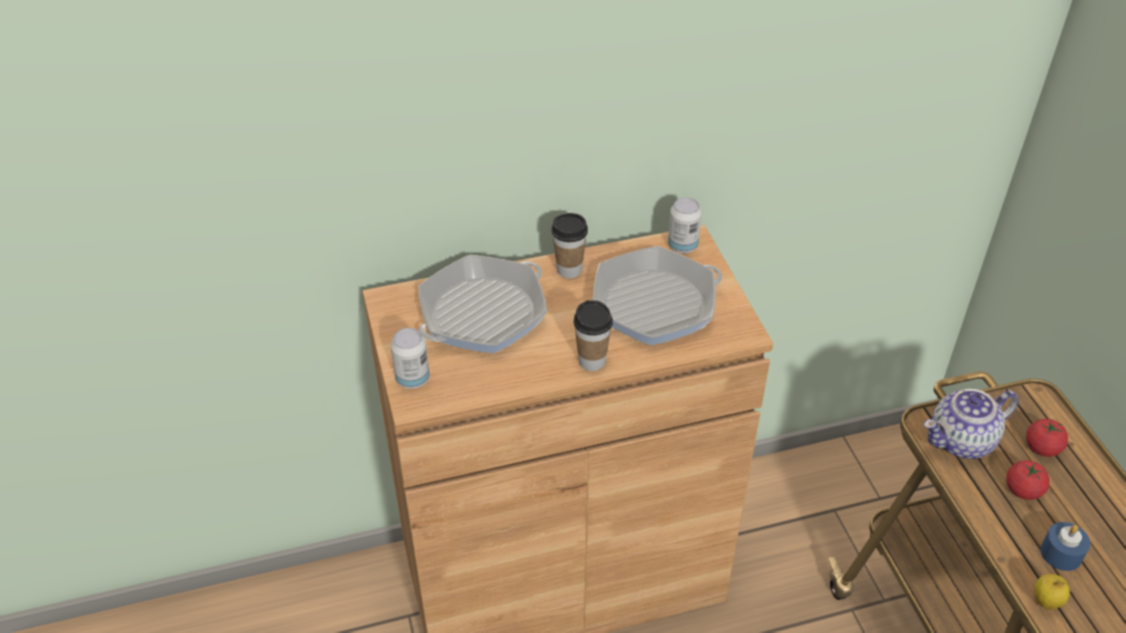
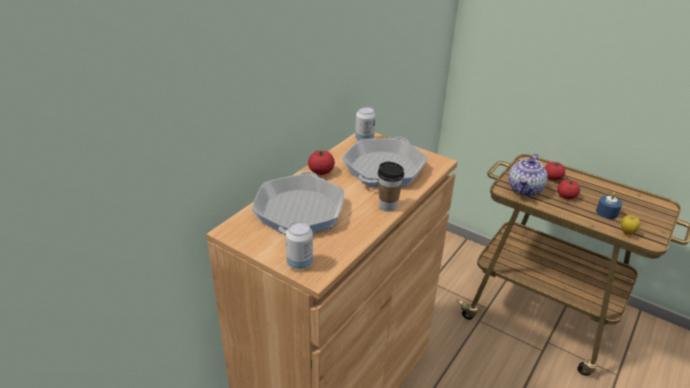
camera: 40 degrees left, 10 degrees down
cup [551,213,588,278] -> tomato [308,150,335,175]

